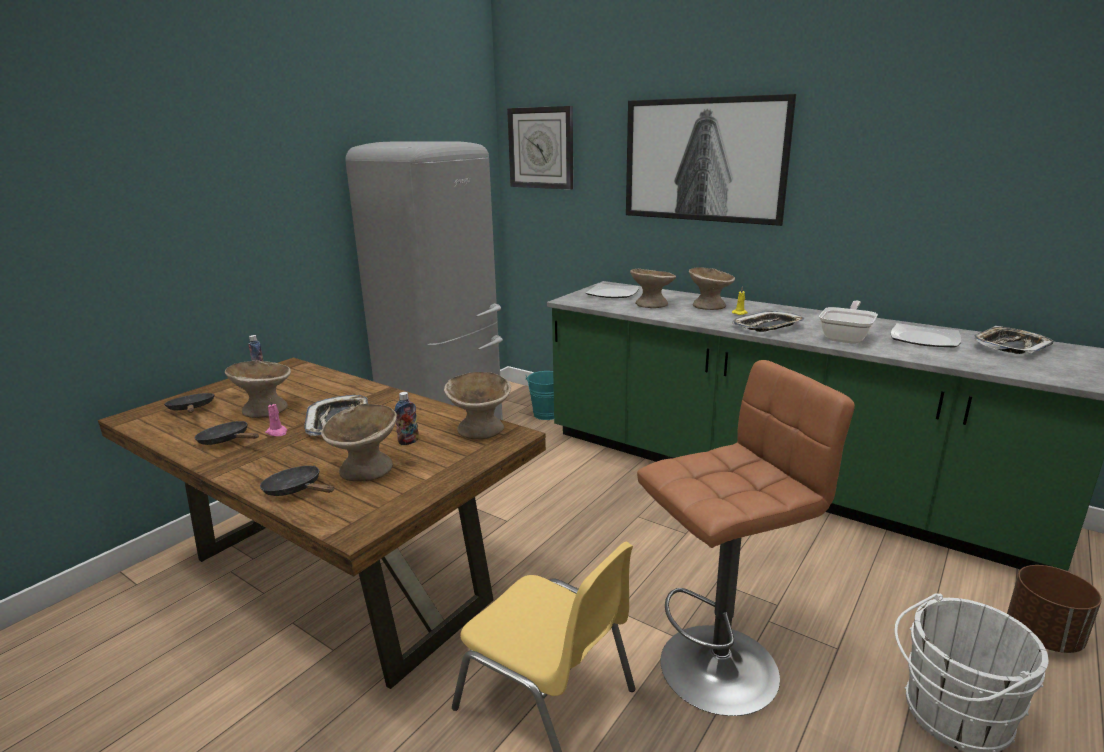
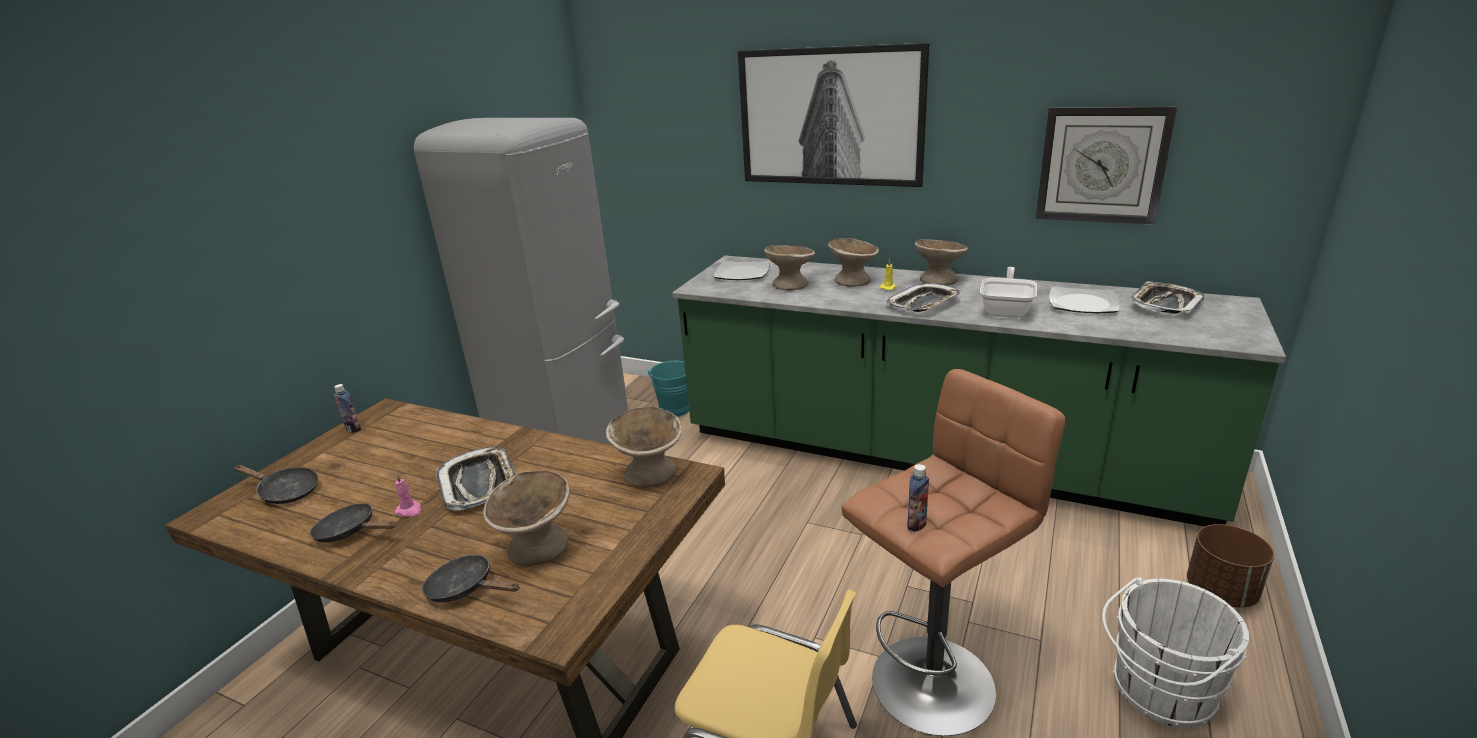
camera: 10 degrees left, 5 degrees up
black frying pan [164,393,215,413] -> black frying pan turned 150 degrees clockwise [234,465,318,504]
beige bowl [225,360,291,418] -> beige bowl moved to [915,239,968,285]
bottle [395,392,419,445] -> bottle moved to [907,464,929,532]
wall clock [507,106,573,190] -> wall clock moved to [1036,106,1177,225]

